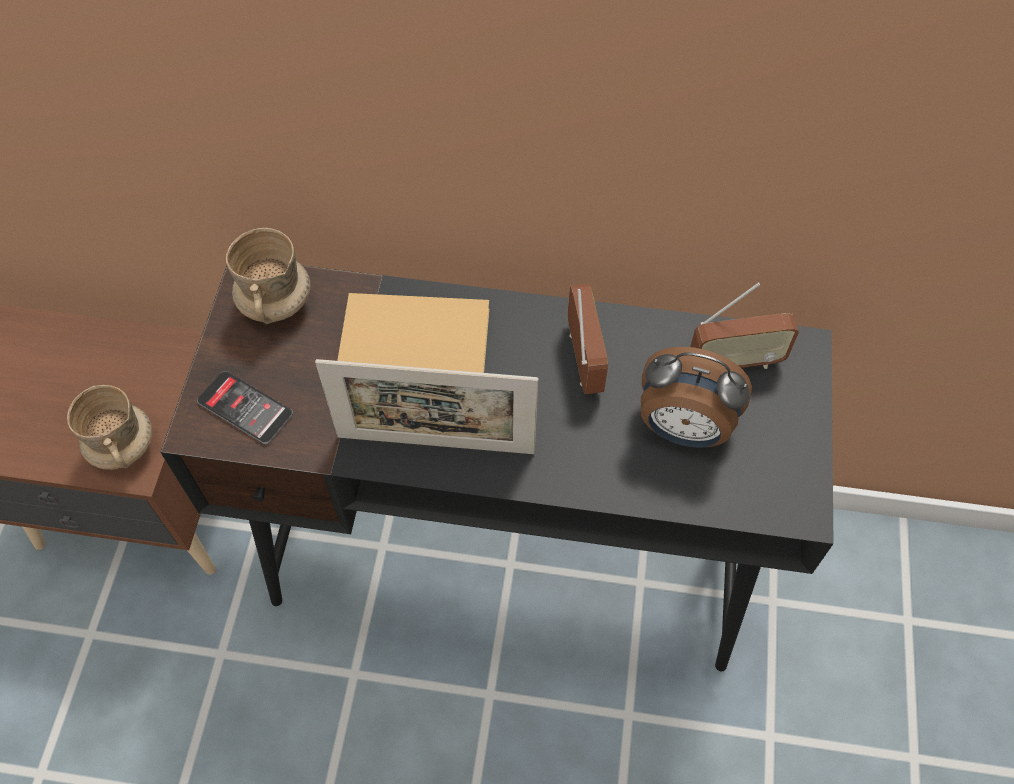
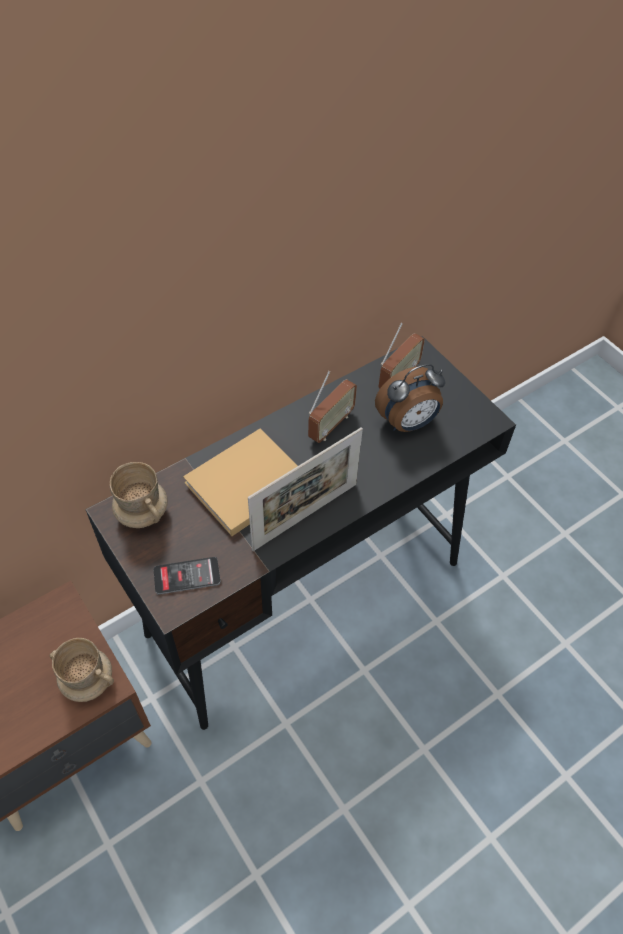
camera: 45 degrees left, 5 degrees down
radio [568,284,608,394] -> radio turned 90 degrees clockwise [308,371,357,443]

